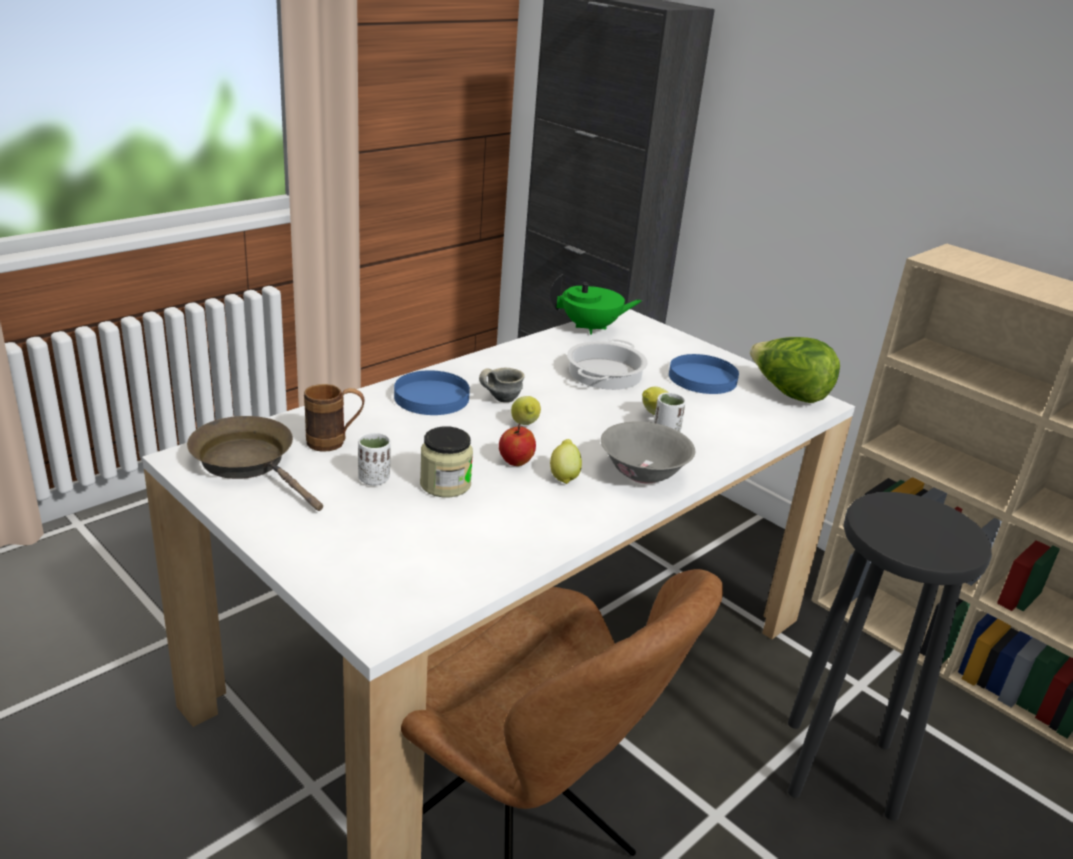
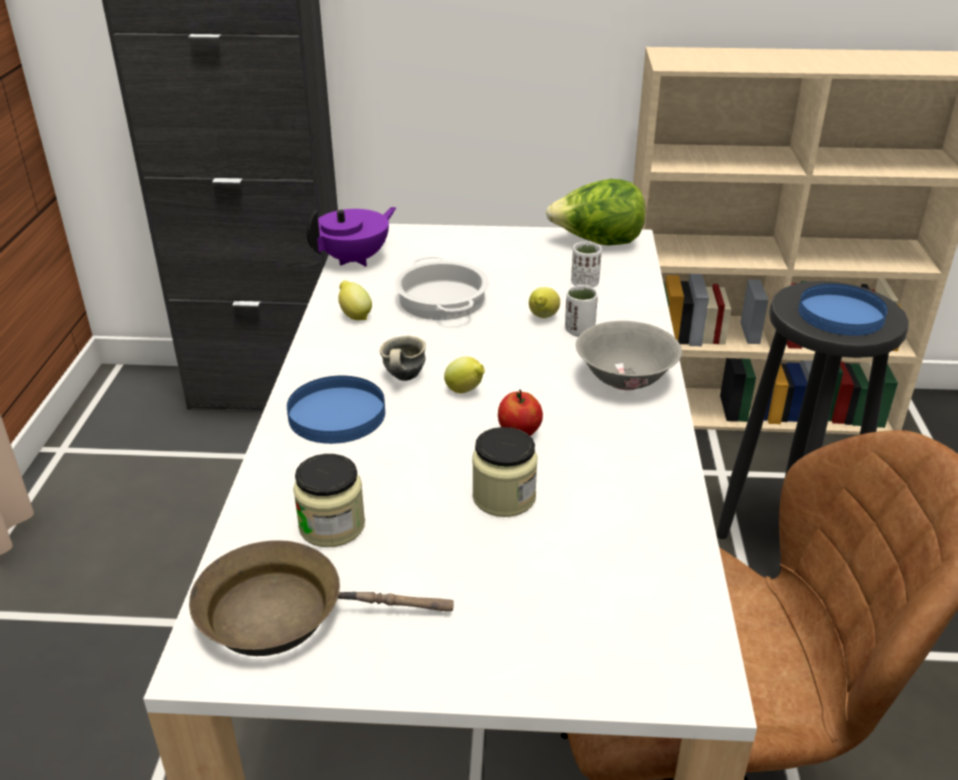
camera: 40 degrees left, 5 degrees up
brown mug [304,384,365,452] -> jar [293,454,365,547]
white cup [358,433,391,486] -> white cup moved to [571,242,602,288]
green teapot [550,274,642,335] -> purple teapot [307,207,396,267]
lemon [550,439,582,484] -> lemon moved to [339,280,372,320]
blue plate [669,354,739,394] -> blue plate moved to [798,284,888,336]

